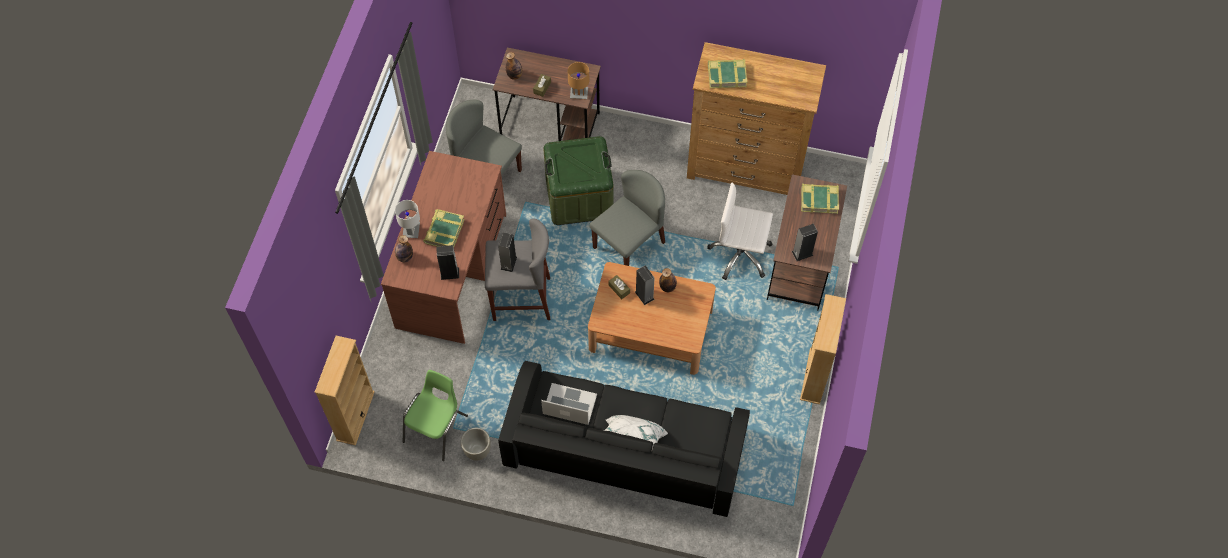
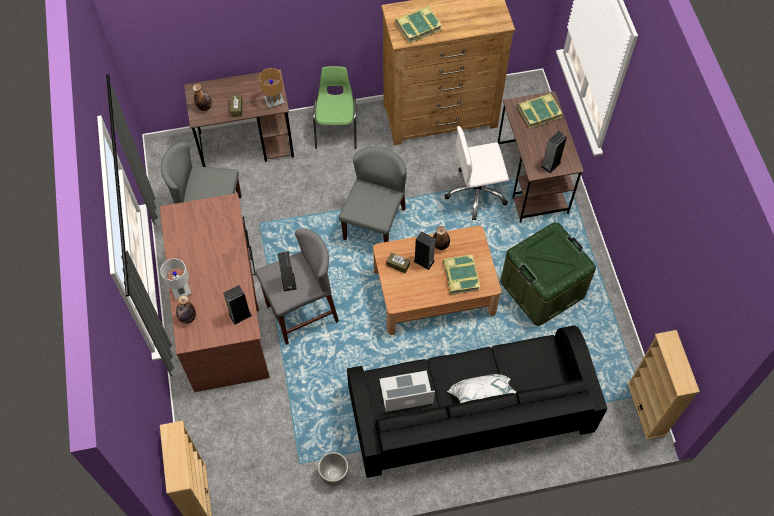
camera: 25 degrees left, 0 degrees up
green chair [403,370,468,461] -> green chair moved to [313,66,357,149]
book [423,209,465,247] -> book moved to [443,254,480,295]
green storage box [543,136,614,225] -> green storage box moved to [501,222,596,326]
beige bookcase [800,294,846,404] -> beige bookcase moved to [627,330,700,440]

